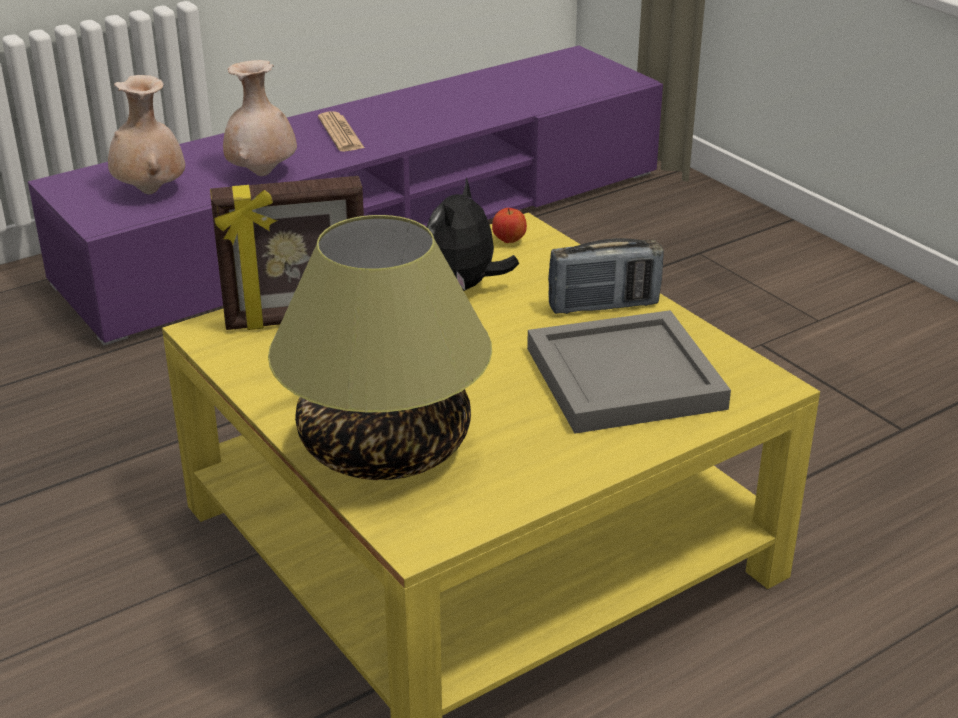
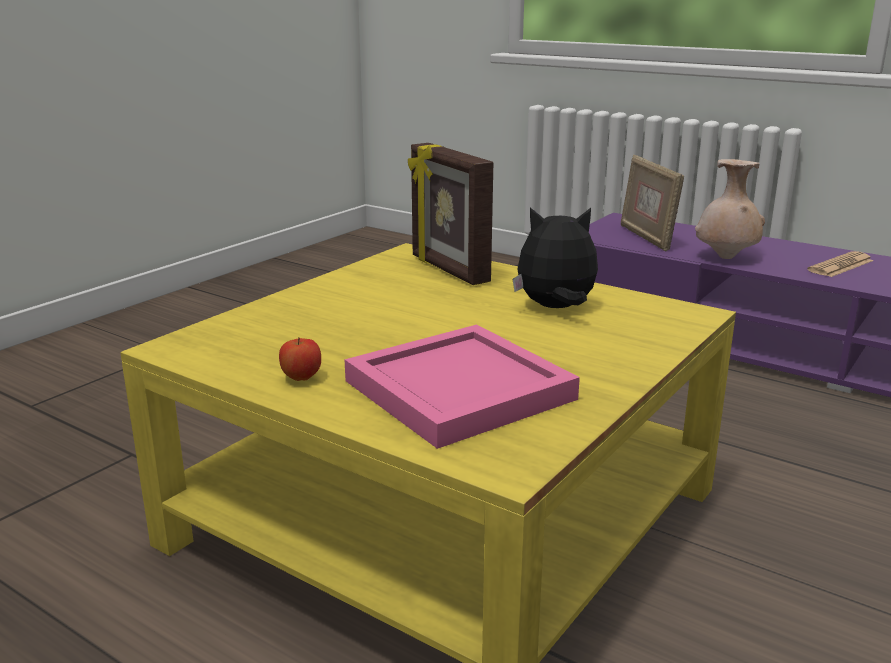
camera: 70 degrees right, 10 degrees down
beige vase [108,75,185,195] -> picture frame [621,155,684,251]
table lamp [268,215,492,480] -> none
apple [492,208,527,243] -> apple moved to [279,337,321,381]
grey tray [527,310,731,434] -> pink tray [344,325,580,449]
radio [548,238,664,314] -> none

